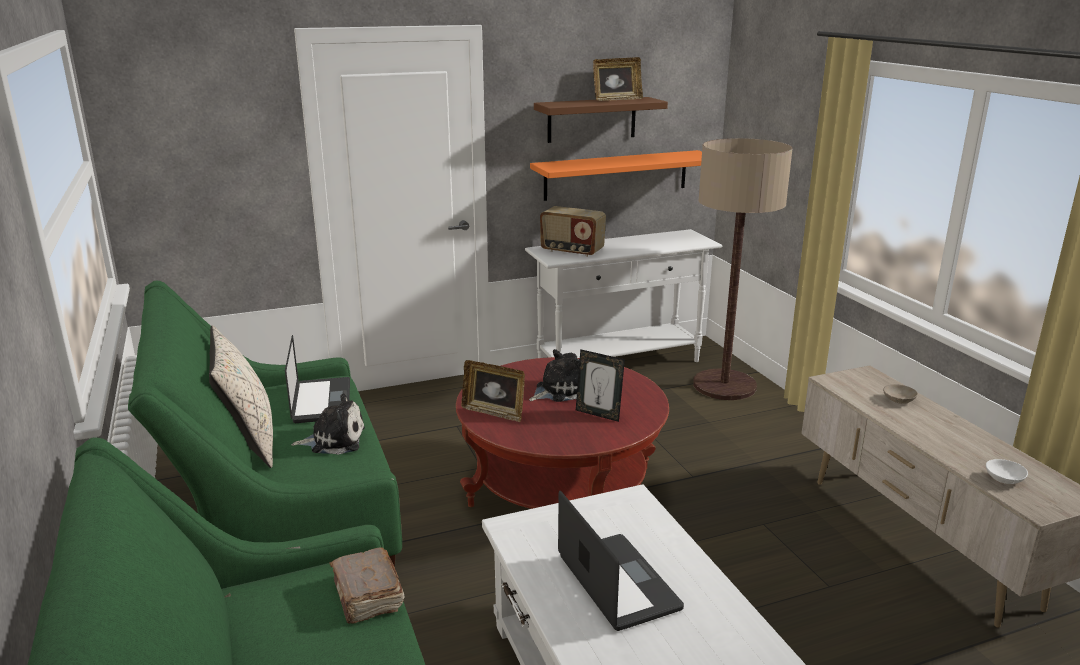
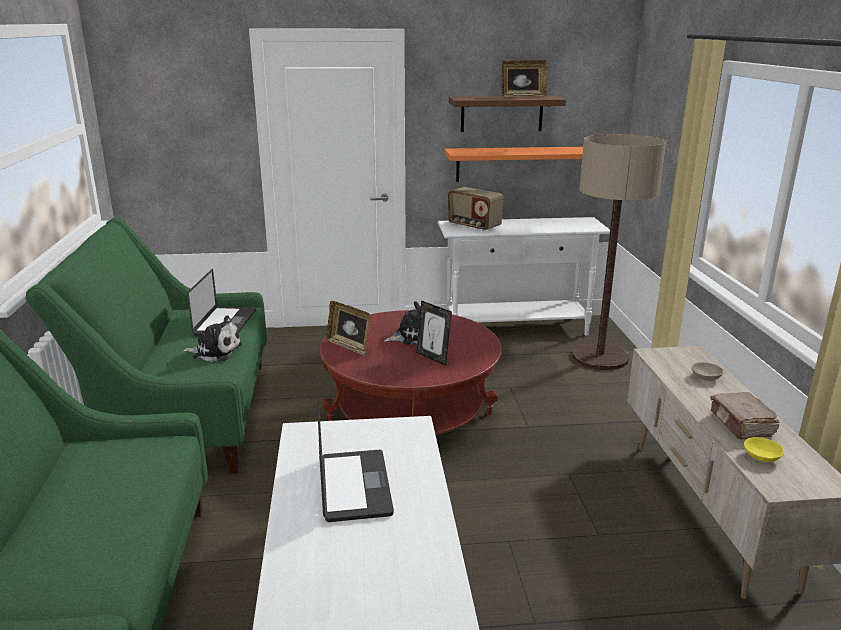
camera: 15 degrees right, 0 degrees up
beige pillow [209,325,273,468] -> none
brown book [330,547,405,623] -> brown book moved to [710,392,779,440]
white bowl [986,459,1028,484] -> yellow bowl [744,437,784,462]

